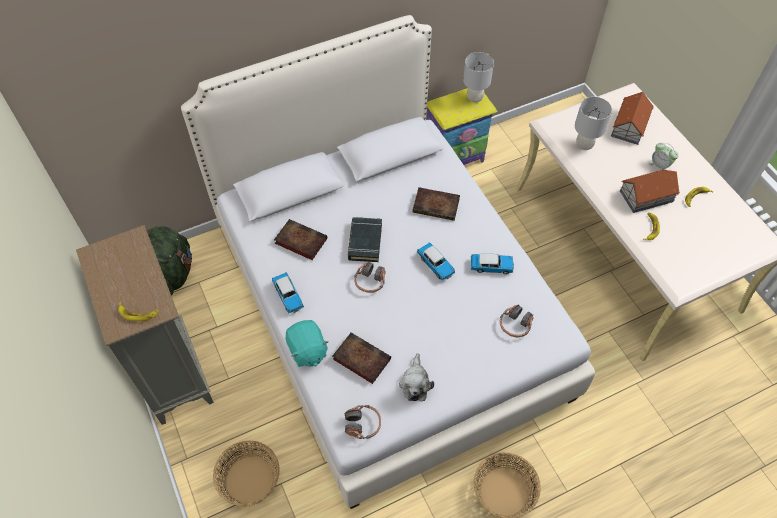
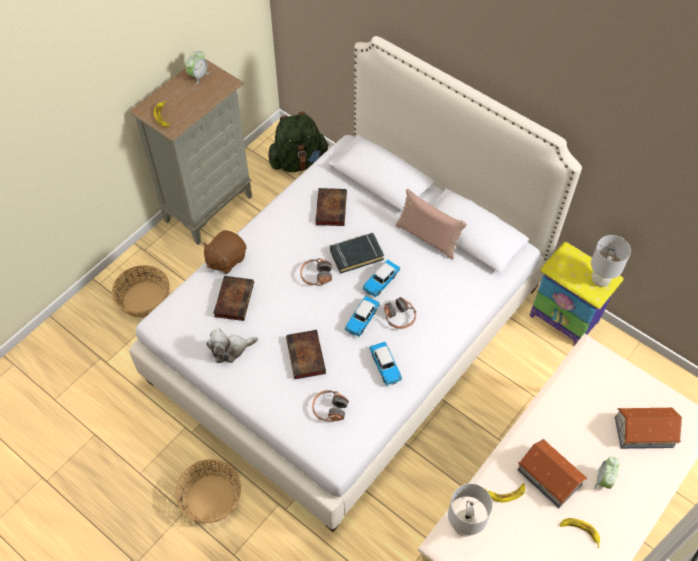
camera: 65 degrees right, 0 degrees up
toy car [272,272,304,314] -> toy car moved to [363,259,401,298]
turquoise plush toy [286,320,328,367] -> brown plush toy [202,230,246,274]
headphones [345,405,381,439] -> headphones moved to [384,297,416,329]
book [412,187,460,221] -> book moved to [286,330,326,379]
grey table lamp [575,97,612,150] -> grey table lamp moved to [448,483,493,537]
none -> alarm clock [185,51,209,85]
none -> beige pillow [396,189,467,259]

